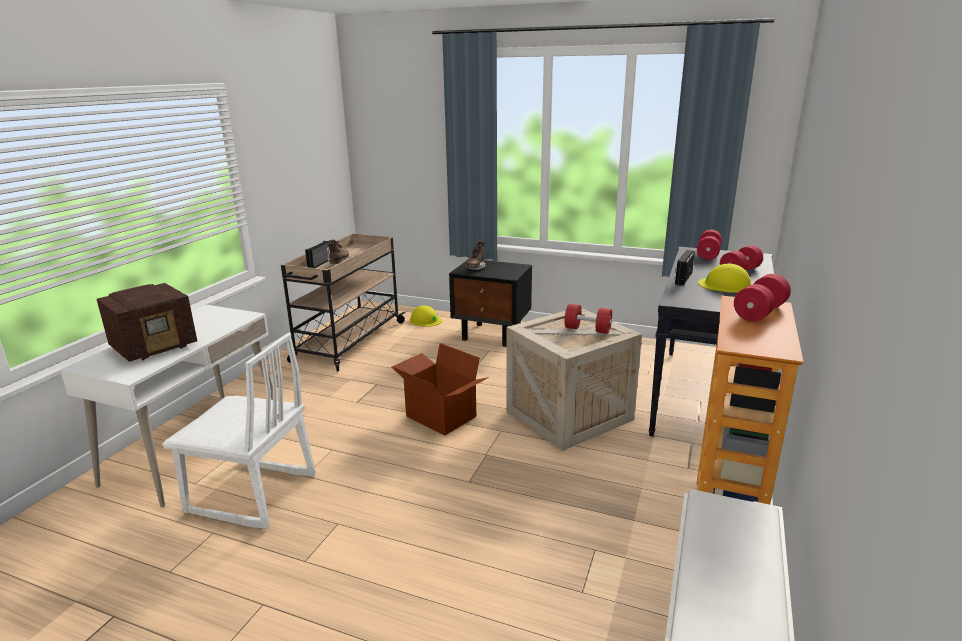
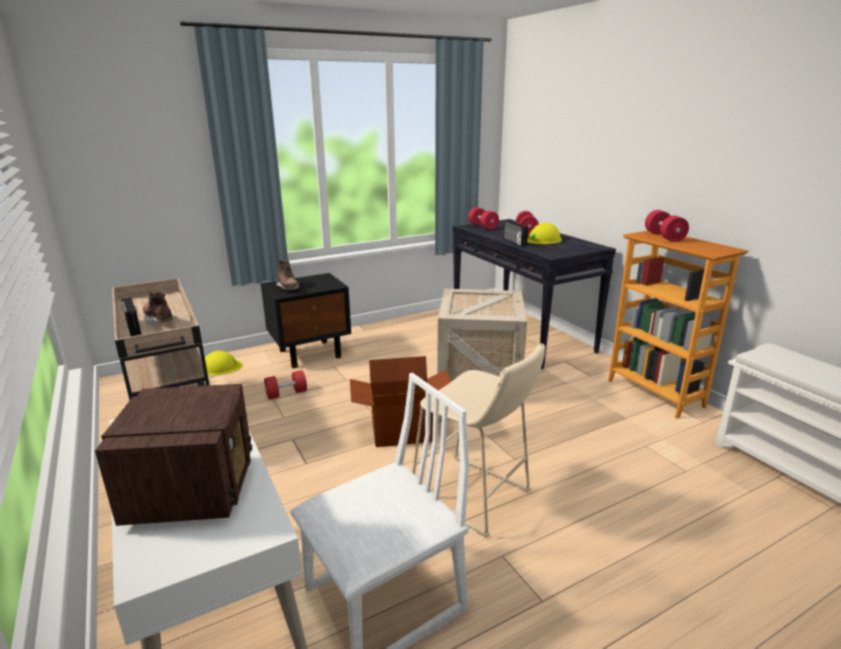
camera: 50 degrees left, 0 degrees up
red dumbbell [564,304,612,334] -> red dumbbell moved to [264,370,307,399]
none -> beige stool [412,343,545,538]

